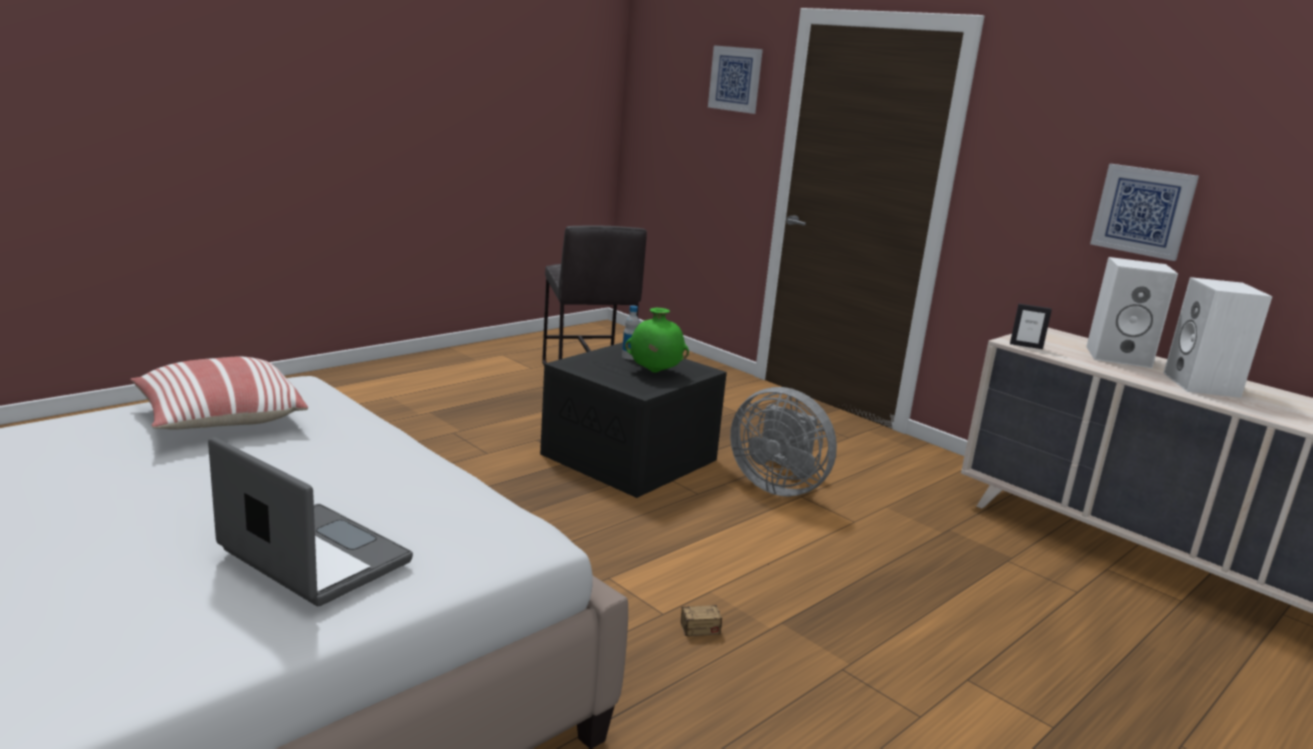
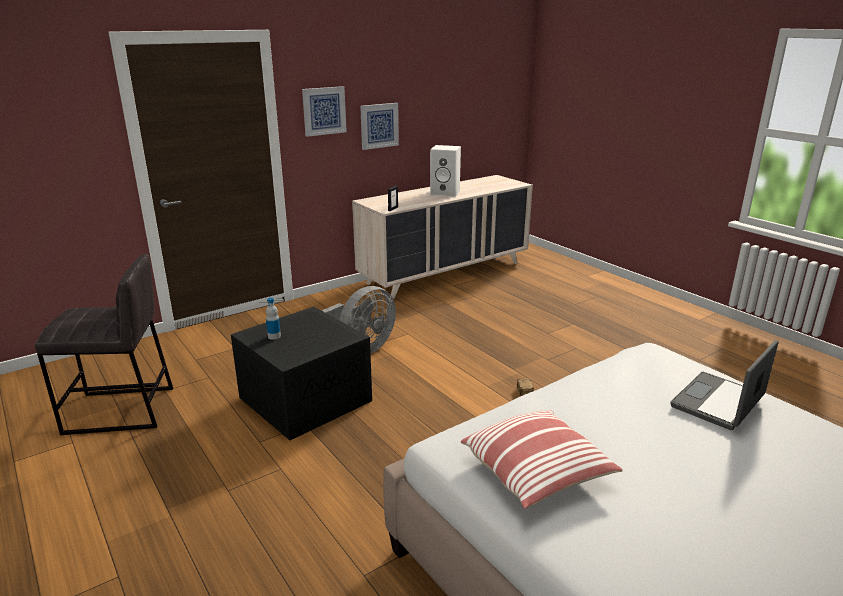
camera: 80 degrees left, 5 degrees up
green vase [625,308,689,373] -> none
picture [708,45,763,114] -> picture moved to [302,86,347,137]
white speaker [1086,257,1178,368] -> none

